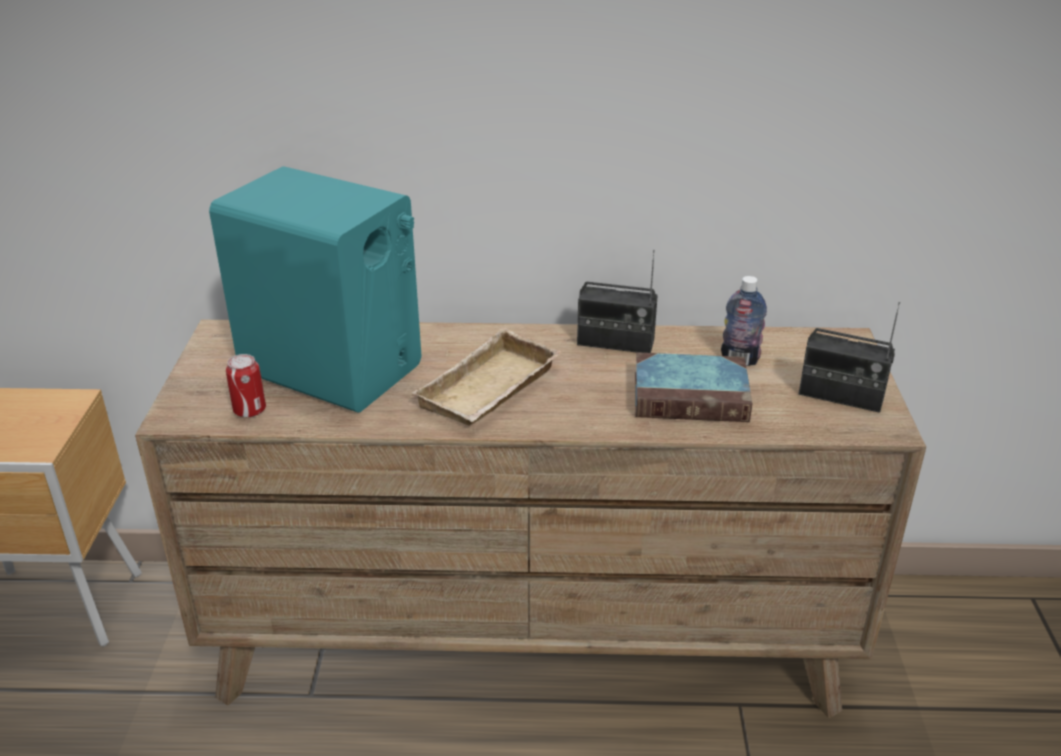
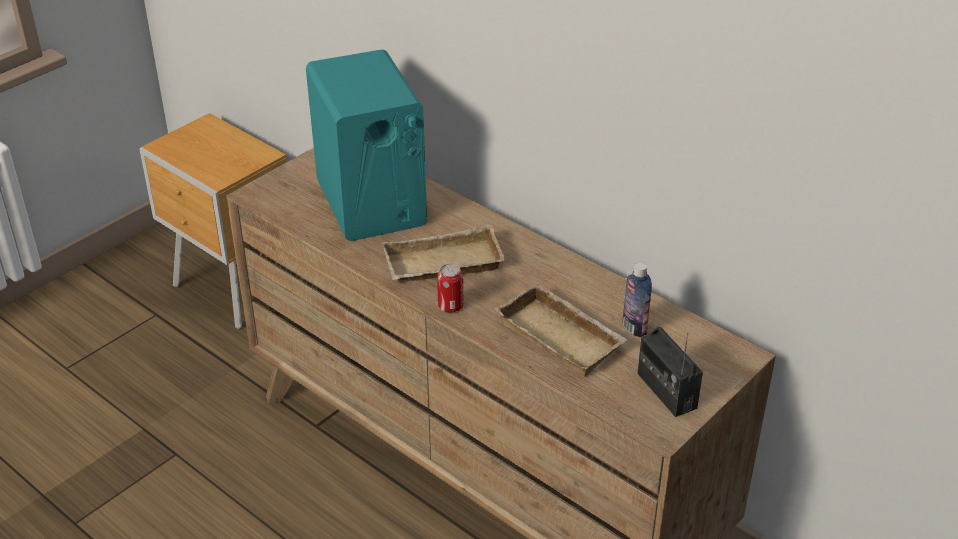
camera: 40 degrees right, 5 degrees up
can [226,354,266,417] -> can moved to [437,264,464,312]
radio [577,250,658,353] -> none
book [635,353,752,422] -> beige tray [494,283,627,377]

